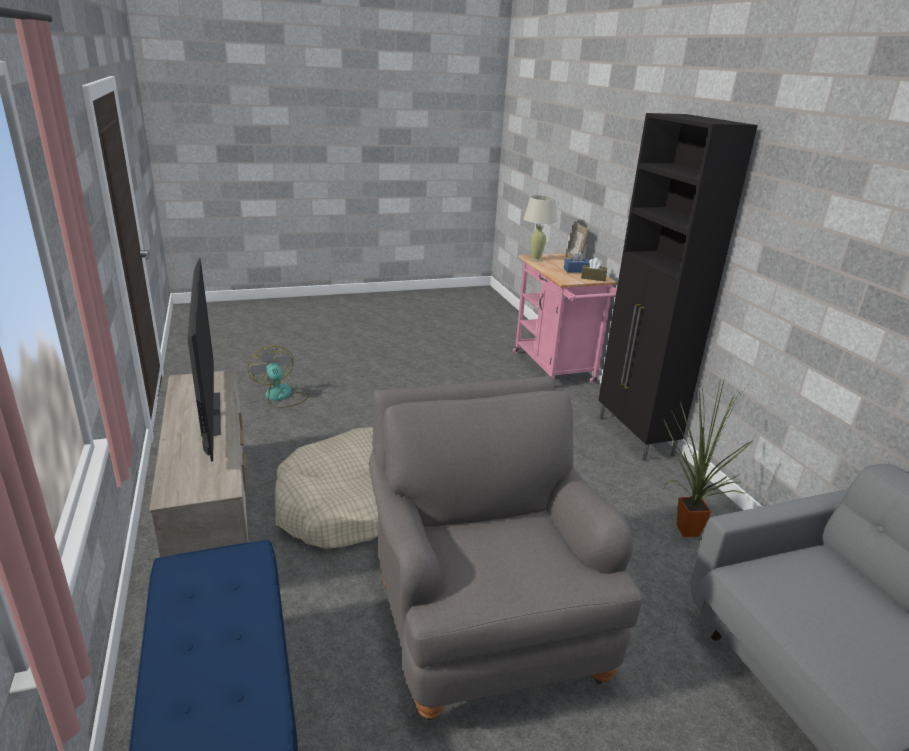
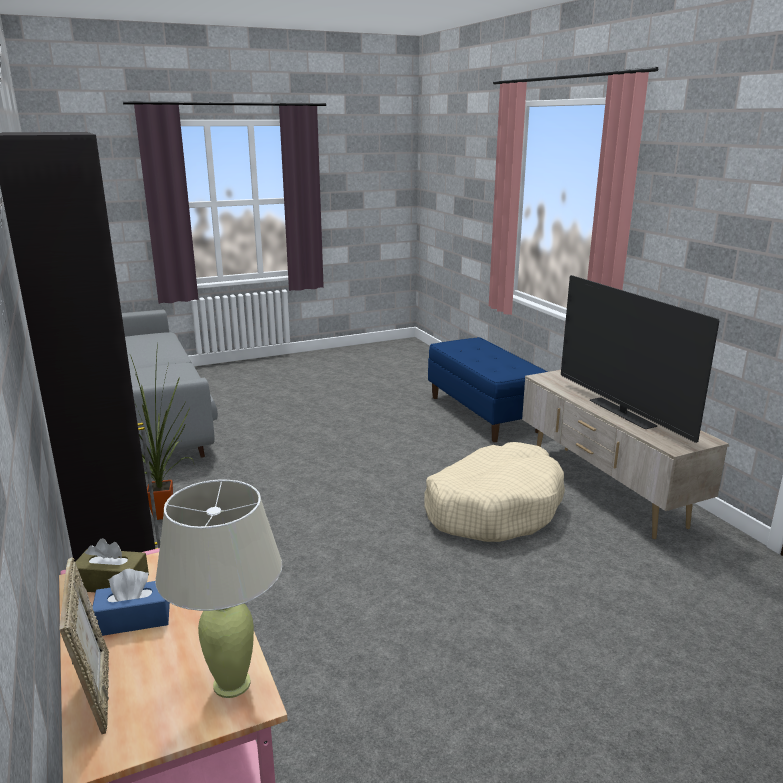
camera: 175 degrees right, 5 degrees down
fan [248,346,310,408] -> none
grey armchair [369,376,643,721] -> none

